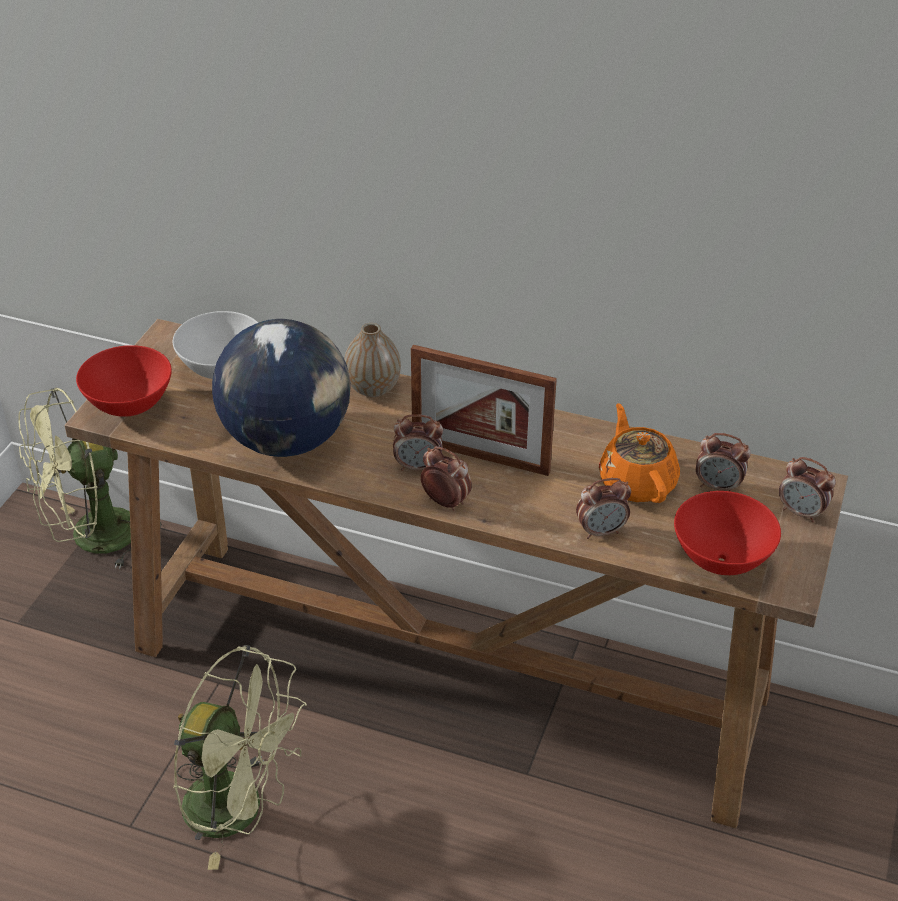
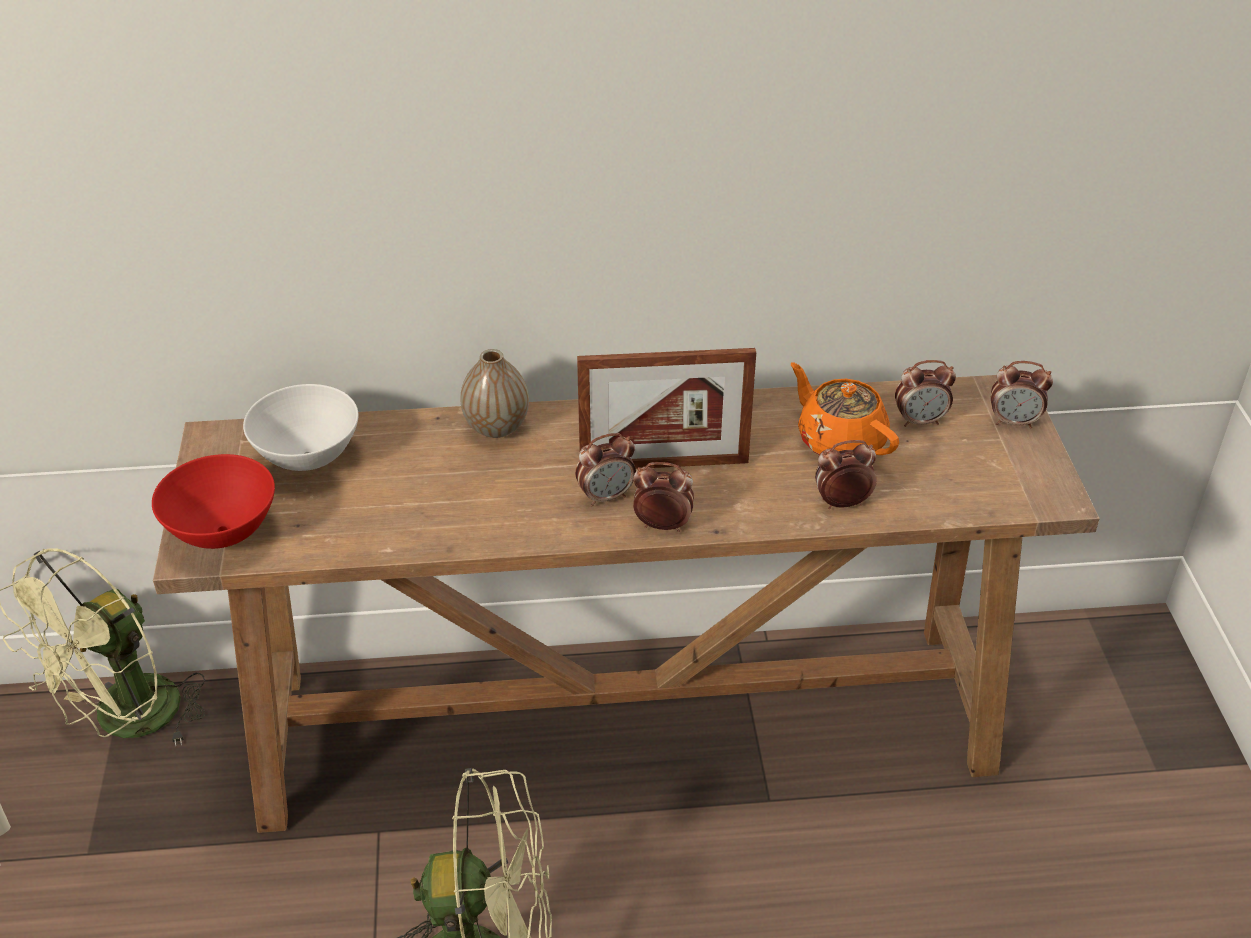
camera: 25 degrees left, 0 degrees up
globe [212,319,351,457] -> none
alarm clock [576,478,631,539] -> alarm clock turned 150 degrees counterclockwise [815,440,877,509]
red bowl [674,491,781,575] -> none

